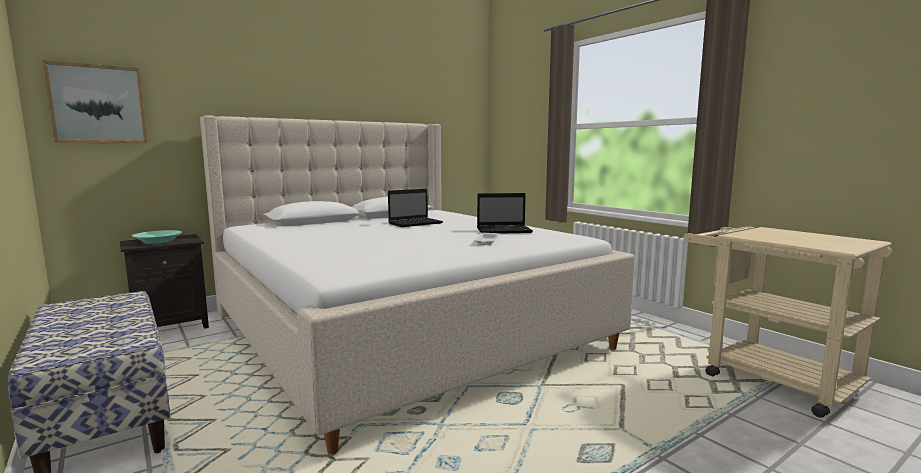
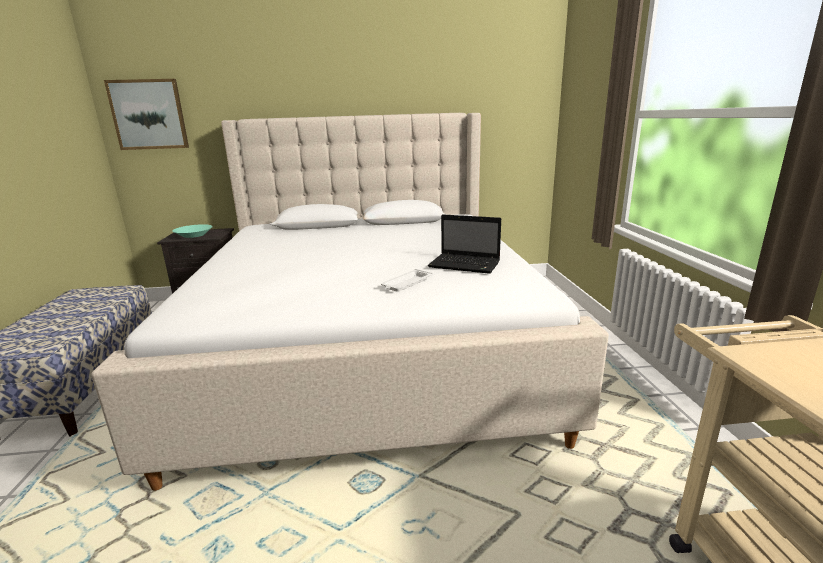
camera: 30 degrees right, 10 degrees up
laptop [388,189,443,227] -> none

